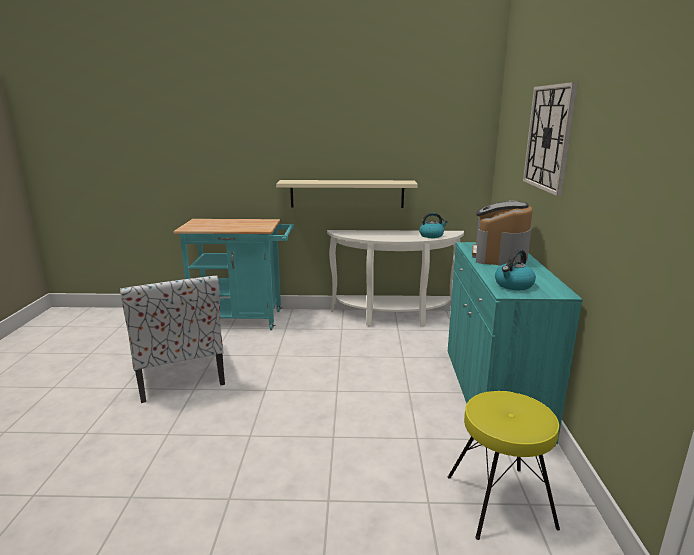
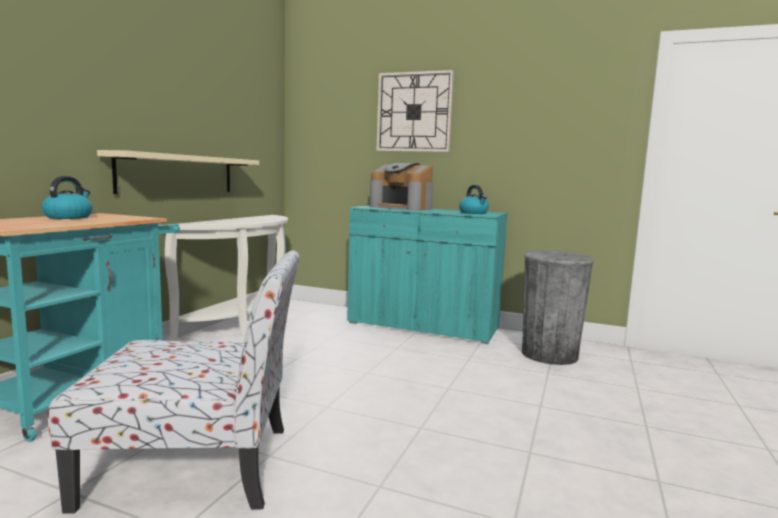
camera: 70 degrees left, 10 degrees down
kettle [419,213,448,238] -> kettle moved to [41,176,93,219]
yellow stool [448,391,560,540] -> grey trash can [522,251,595,365]

